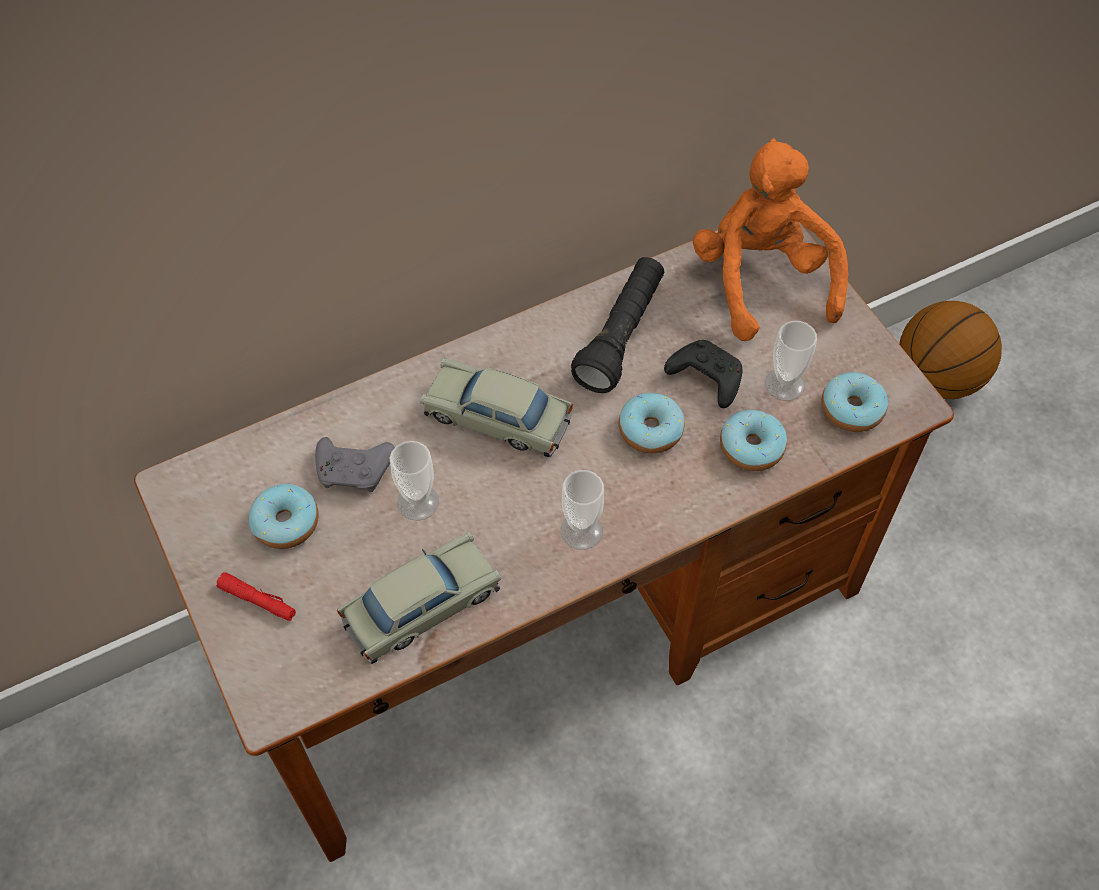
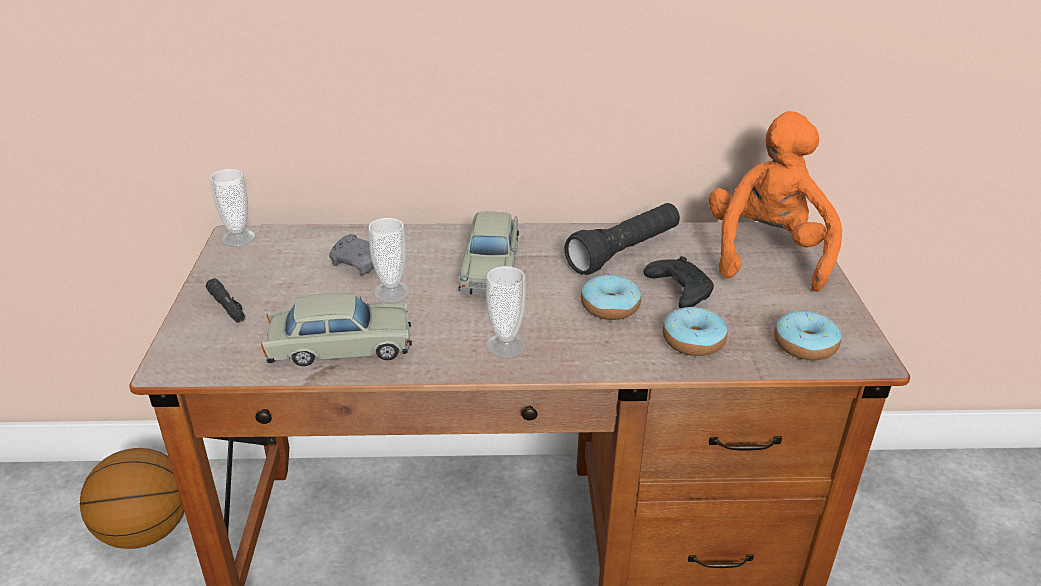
camera: 25 degrees right, 25 degrees down
red flashlight [216,572,296,621] -> black flashlight [206,279,245,323]
donut [249,484,319,549] -> none
beige toy car [420,358,573,457] -> beige toy car turned 135 degrees counterclockwise [459,212,519,295]
cup [765,321,817,401] -> cup moved to [210,169,256,246]
basketball [899,301,1002,399] -> basketball moved to [80,448,185,549]

